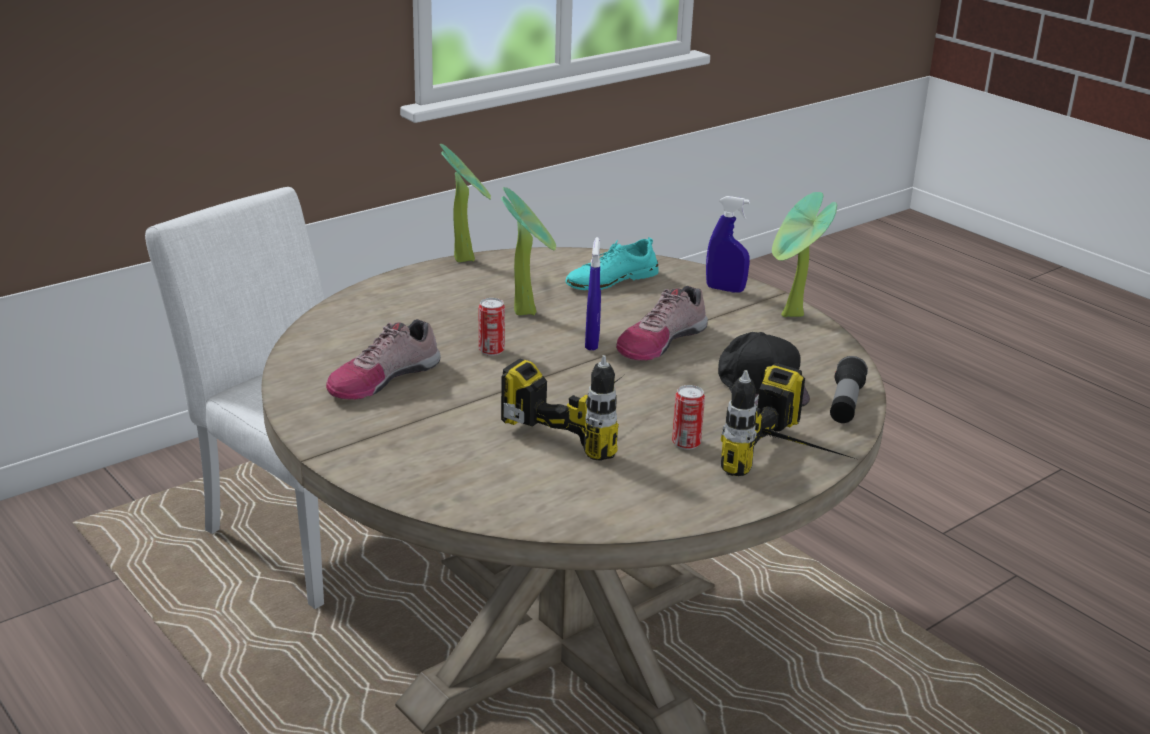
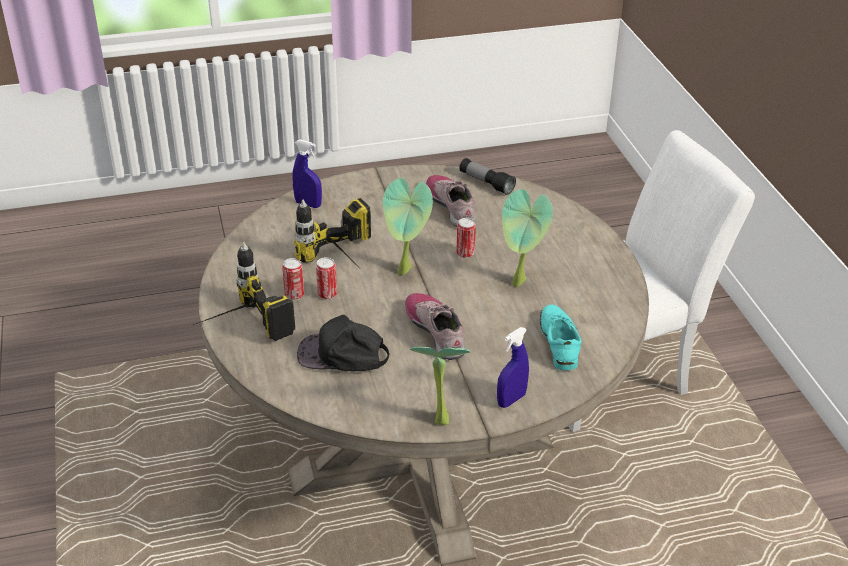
camera: 115 degrees right, 10 degrees up
potted plant [439,144,491,262] -> potted plant moved to [383,178,433,275]
blue spray bottle [585,237,601,350] -> blue spray bottle moved to [292,139,322,208]
flashlight [830,356,868,423] -> flashlight moved to [459,158,516,195]
none -> can [316,257,337,299]

